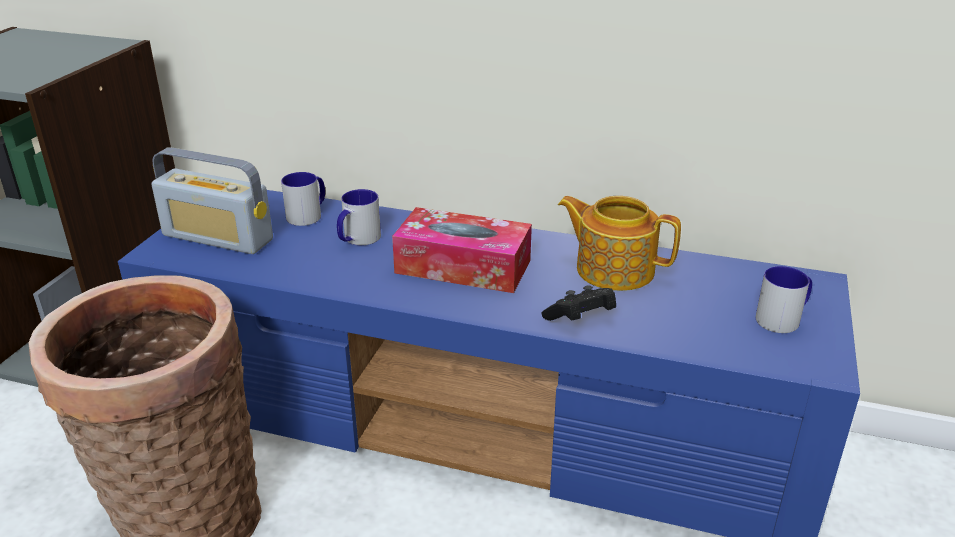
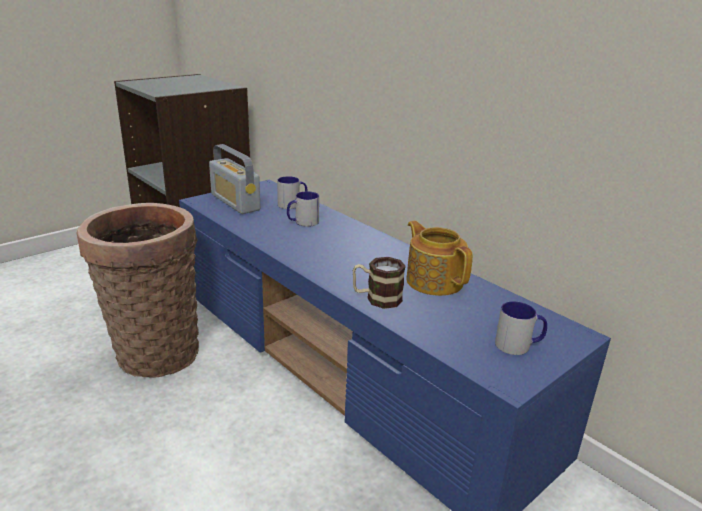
camera: 30 degrees right, 5 degrees down
tissue box [392,207,532,293] -> none
black game controller [542,285,616,321] -> mug [353,257,406,309]

